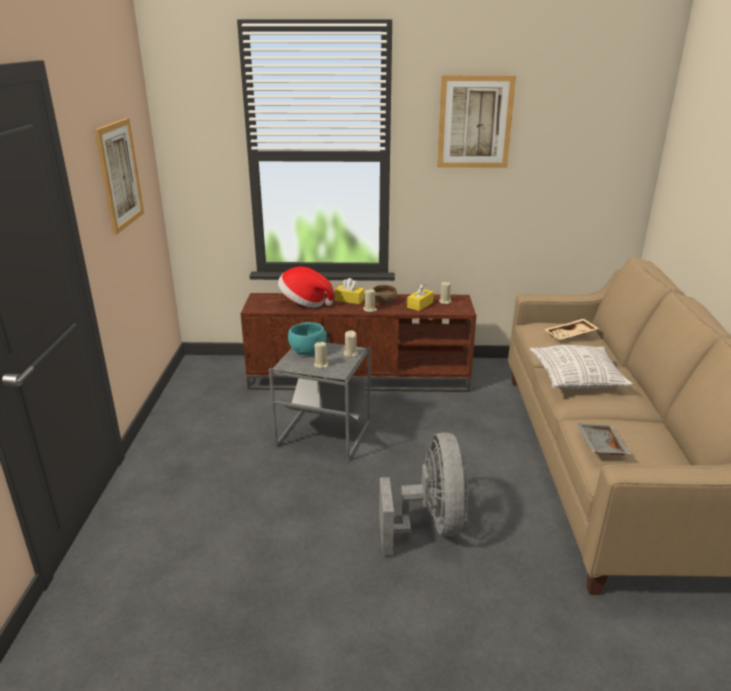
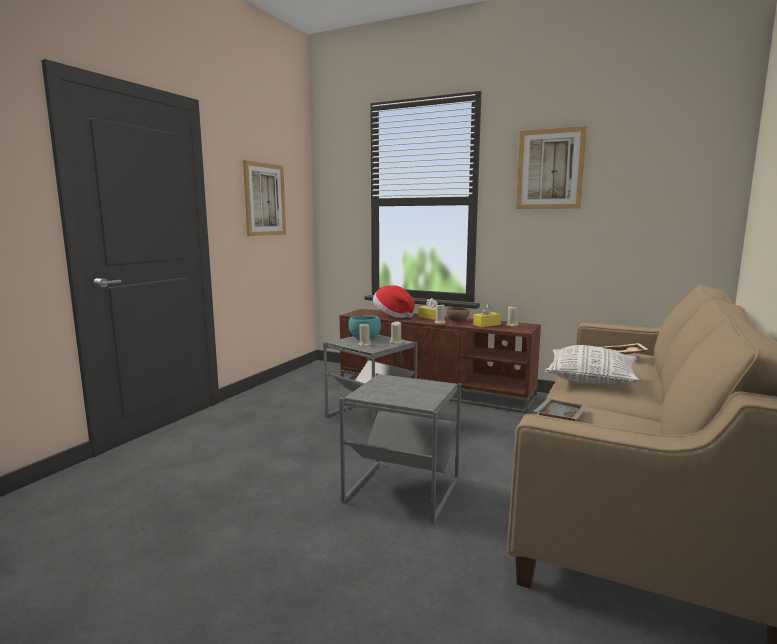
camera: 25 degrees right, 15 degrees down
grey fan [379,432,469,555] -> grey side table [339,373,461,523]

